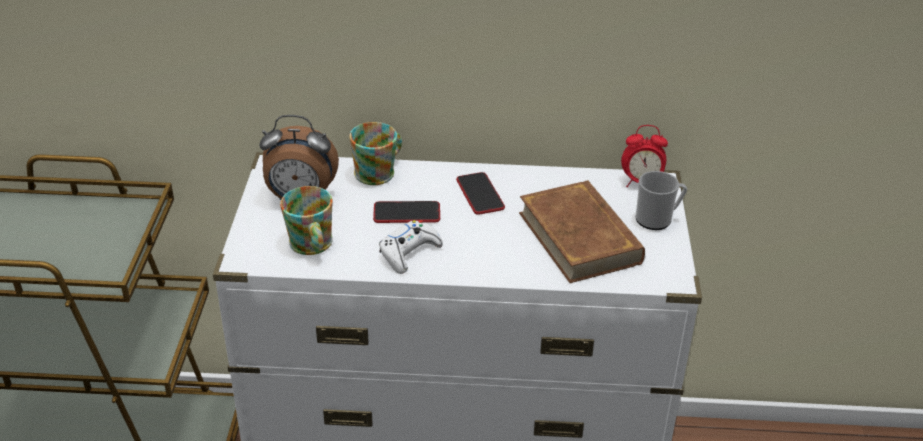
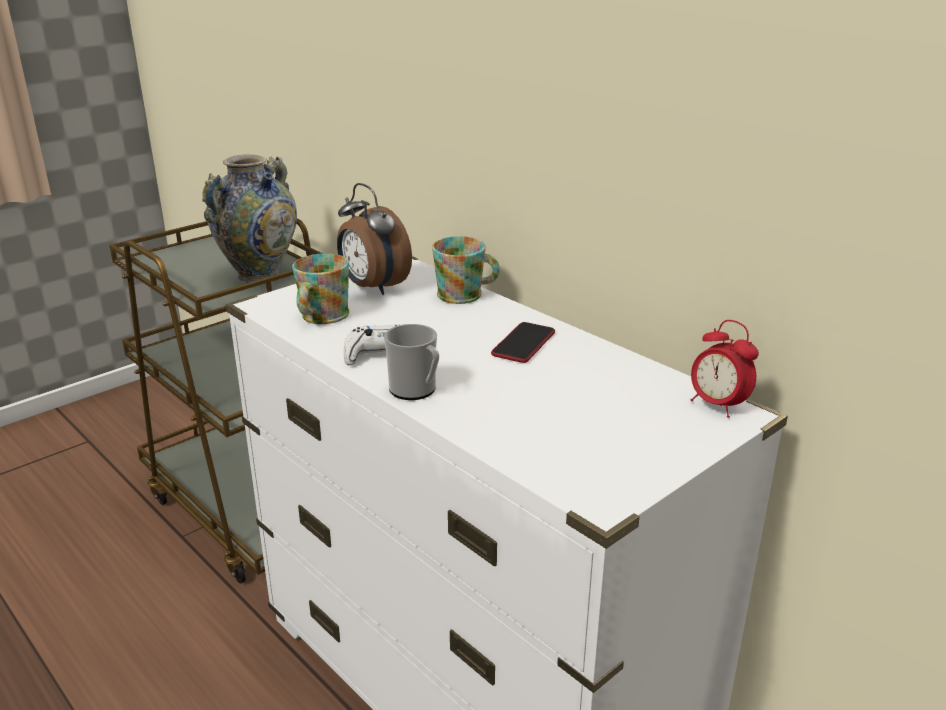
camera: 45 degrees right, 10 degrees down
phone [373,201,440,223] -> none
brown book [519,180,645,283] -> none
mug [636,171,687,230] -> mug moved to [384,324,439,400]
none -> vase [202,155,297,283]

